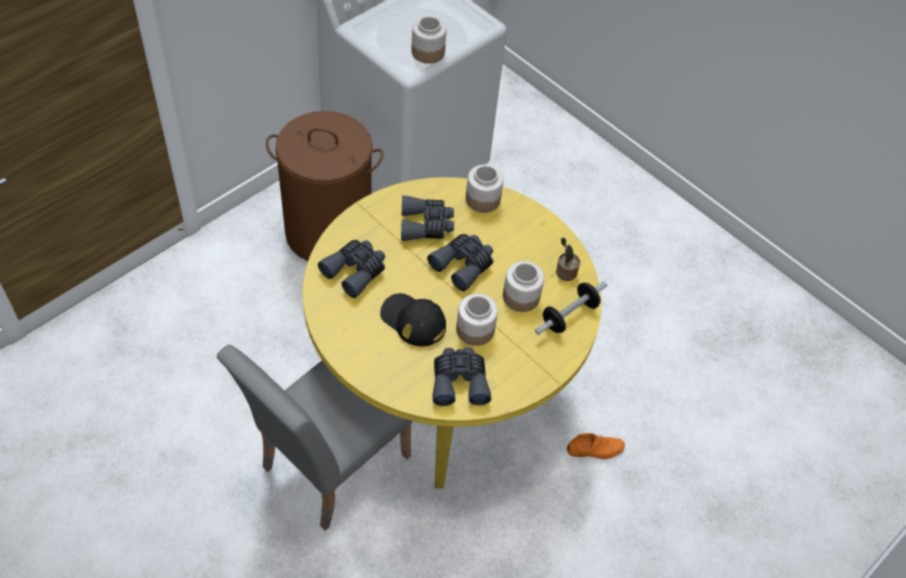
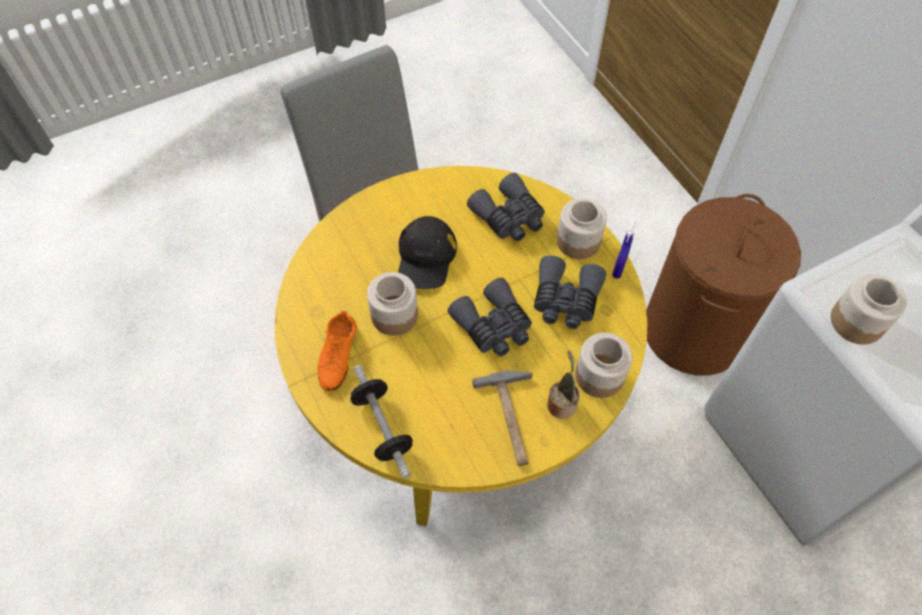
camera: 110 degrees right, 5 degrees up
black cap [380,293,446,346] -> black cap turned 135 degrees clockwise [398,216,457,289]
grey binoculars [432,347,491,406] -> none
jar [503,261,544,312] -> jar moved to [556,198,607,259]
potted plant [556,238,580,281] -> potted plant moved to [547,350,580,419]
orange shoe [567,433,625,459] -> orange shoe moved to [317,311,357,391]
none -> hammer [472,370,533,466]
none -> blue spray bottle [612,219,636,279]

